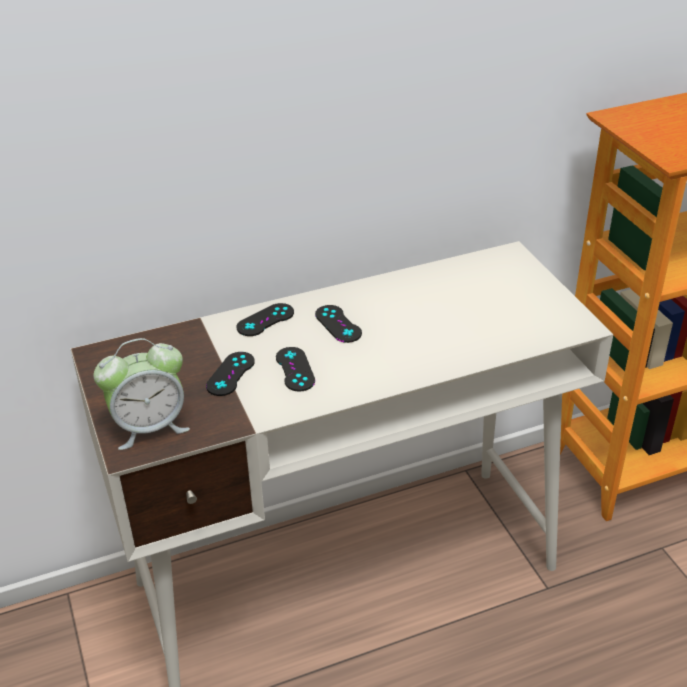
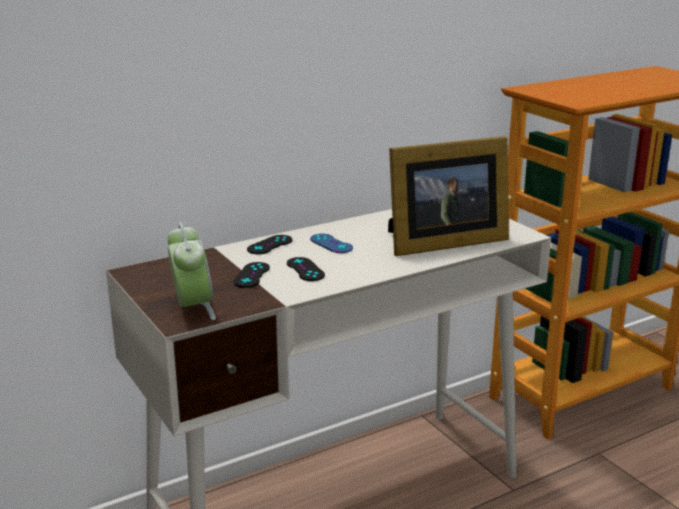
camera: 10 degrees left, 15 degrees down
alarm clock [93,338,190,450] -> alarm clock turned 75 degrees counterclockwise [168,222,216,320]
black game controller [315,305,362,343] -> blue game controller [310,234,353,253]
none -> picture frame [388,136,509,256]

